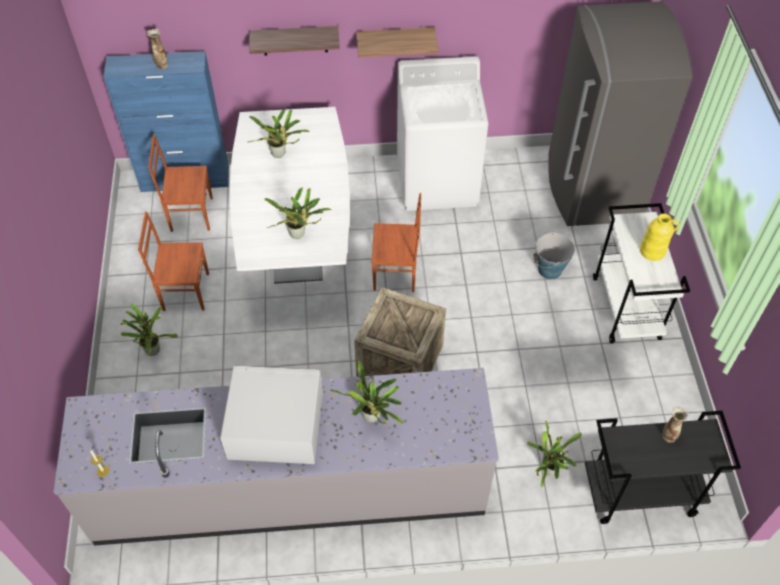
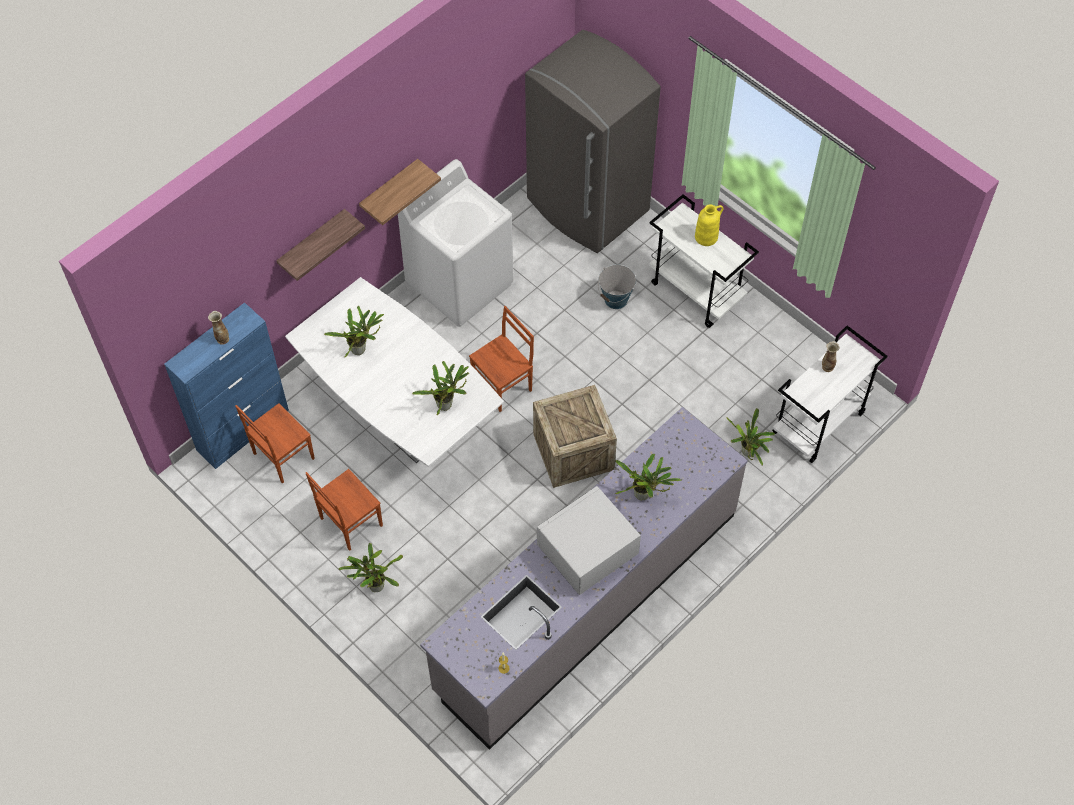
camera: 40 degrees left, 5 degrees up
black cart [585,411,741,524] -> white cart [772,326,888,463]

